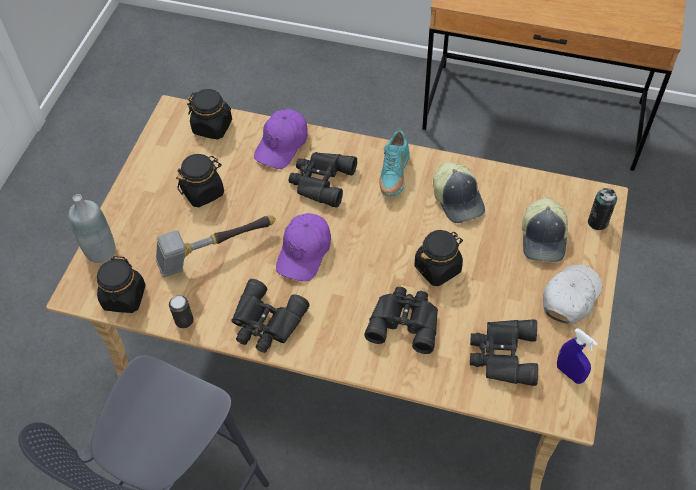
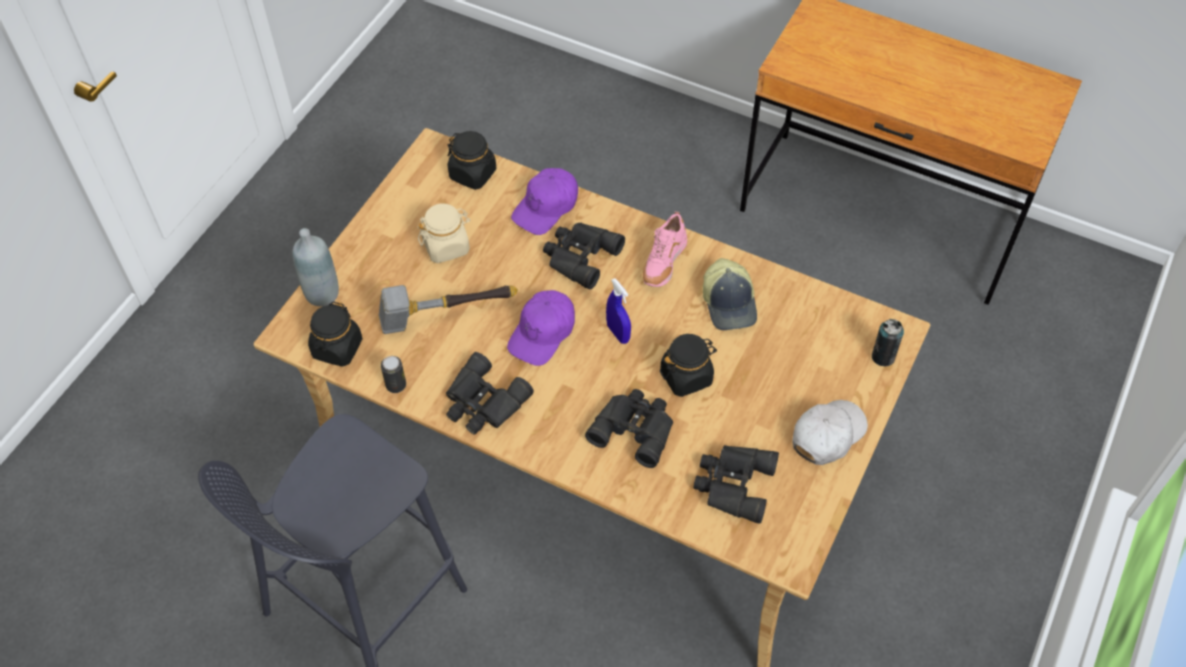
camera: 10 degrees right, 0 degrees up
black jar [176,154,224,207] -> beige jar [418,204,470,263]
turquoise shoe [379,129,410,196] -> pink shoe [643,212,687,287]
cap [522,197,568,262] -> none
blue spray bottle [557,328,598,384] -> blue spray bottle moved to [606,278,631,344]

